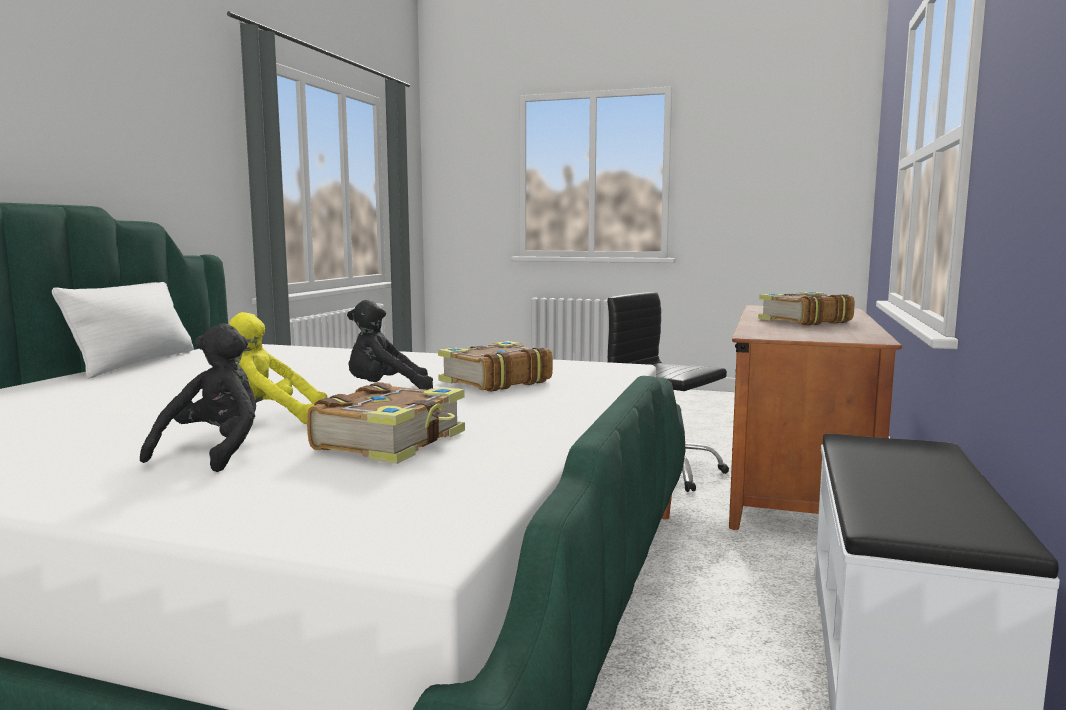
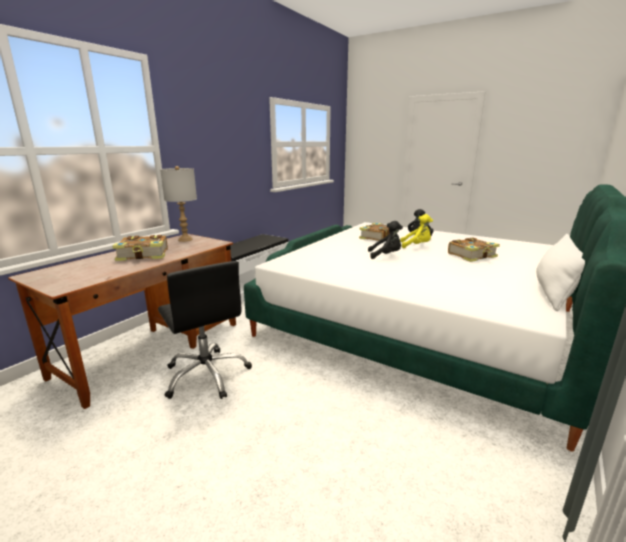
camera: 165 degrees left, 10 degrees up
book [438,341,553,392] -> book moved to [448,237,500,262]
none -> grey table lamp [160,166,197,242]

